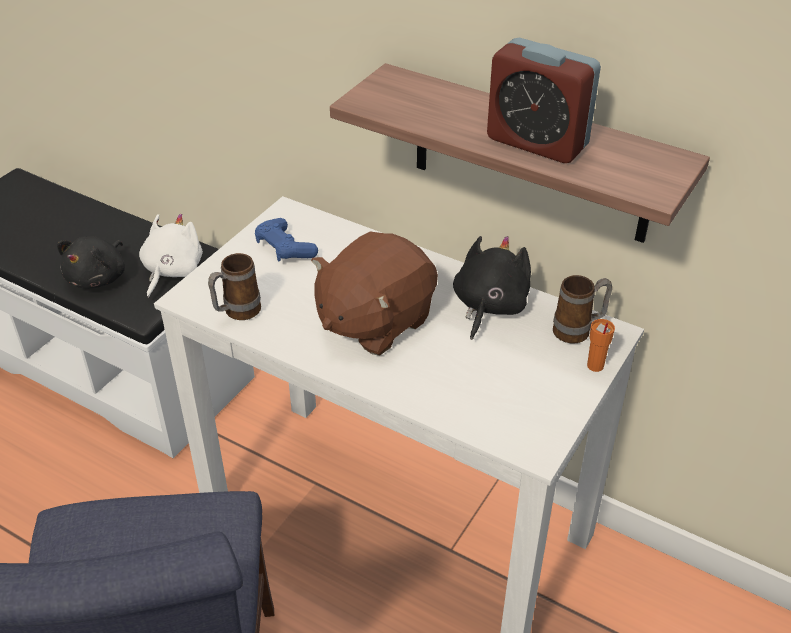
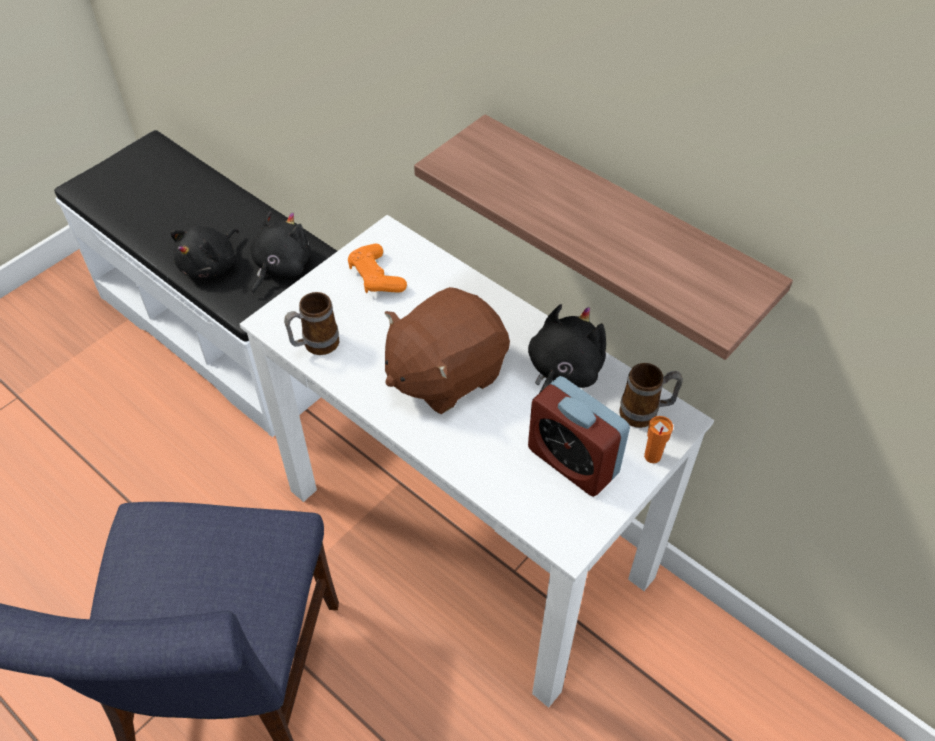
camera: 10 degrees right, 10 degrees up
white plush toy [139,213,203,298] -> black plush toy [250,211,311,295]
blue game controller [255,218,318,261] -> orange game controller [348,244,407,293]
alarm clock [487,38,601,163] -> alarm clock moved to [528,376,630,497]

